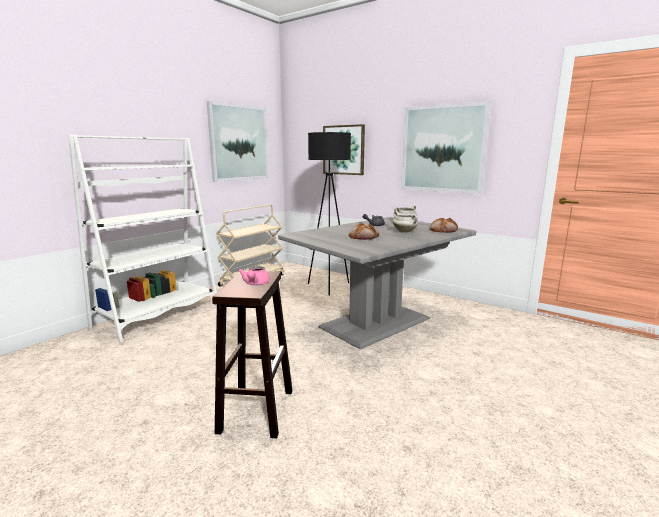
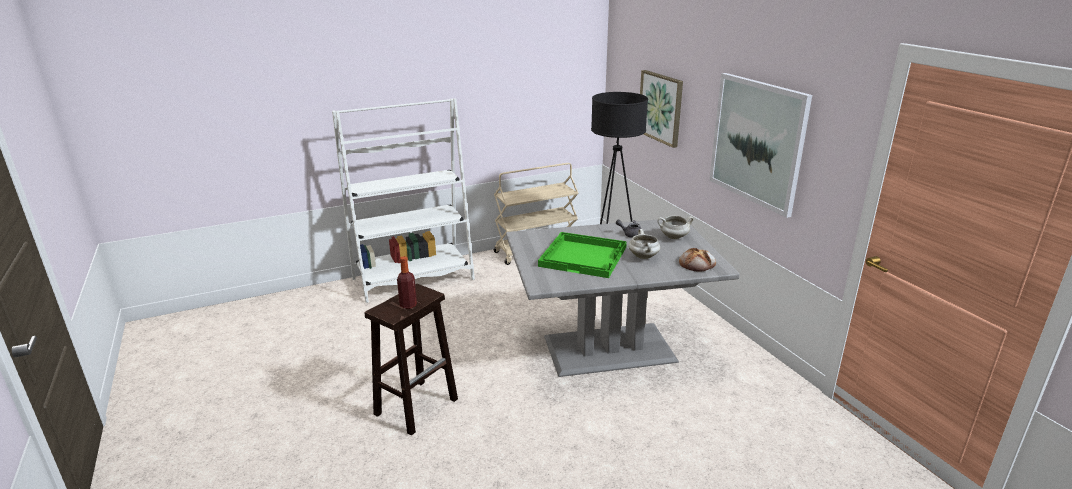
camera: 30 degrees right, 10 degrees up
picture [207,101,269,182] -> none
pink teapot [238,266,270,285] -> bottle [397,256,417,309]
bread [349,223,379,240] -> green tray [538,232,627,278]

